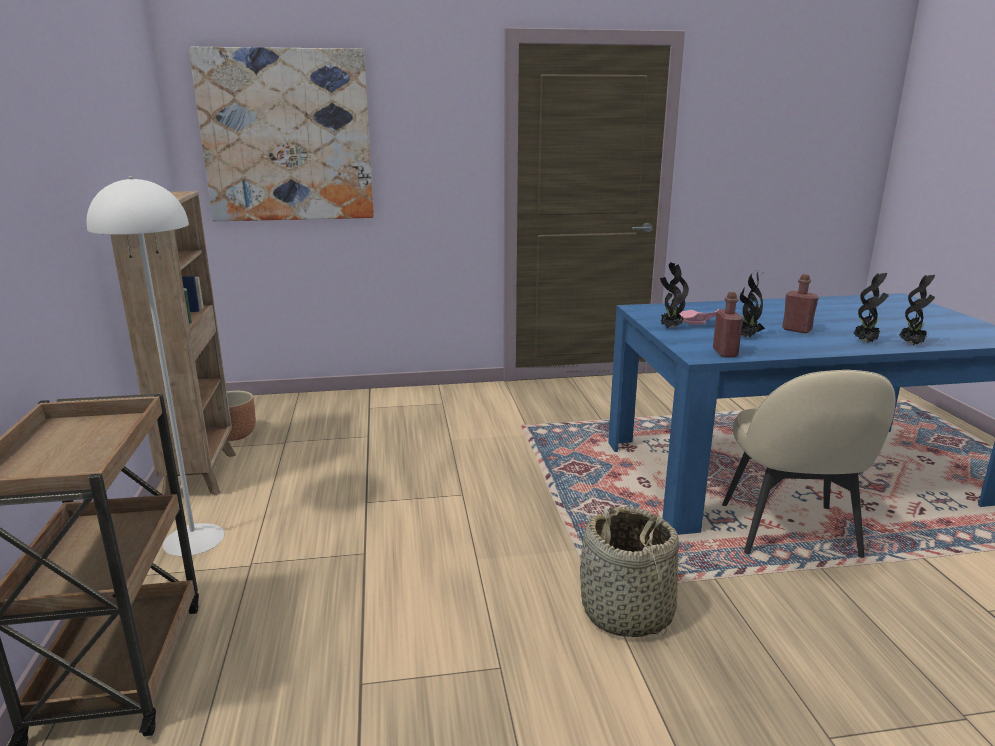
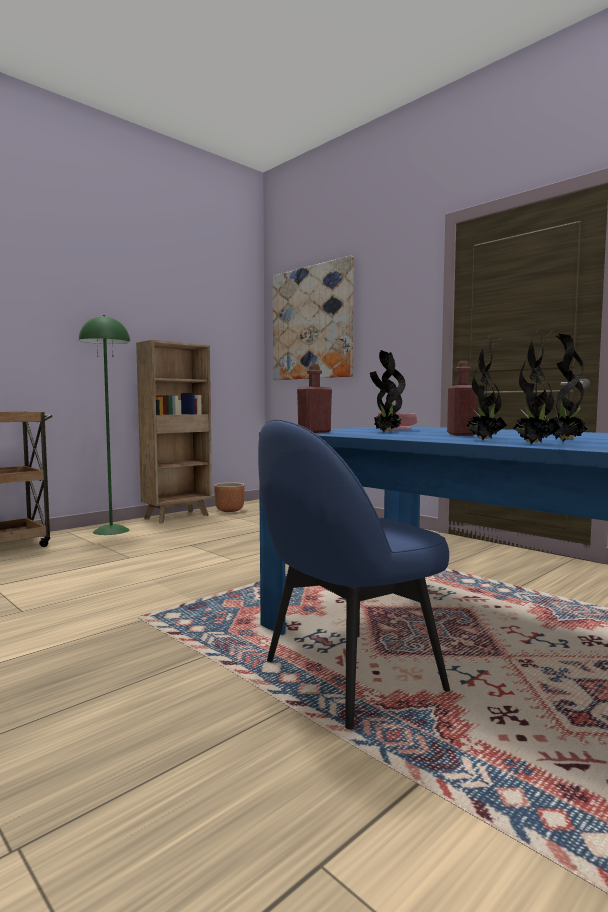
camera: 55 degrees right, 15 degrees down
white floor lamp [86,176,224,556] -> green floor lamp [79,315,130,535]
basket [580,506,679,637] -> none
potted plant [660,262,689,328] -> potted plant moved to [549,333,587,441]
beige chair [722,370,895,558] -> blue chair [258,420,450,730]

